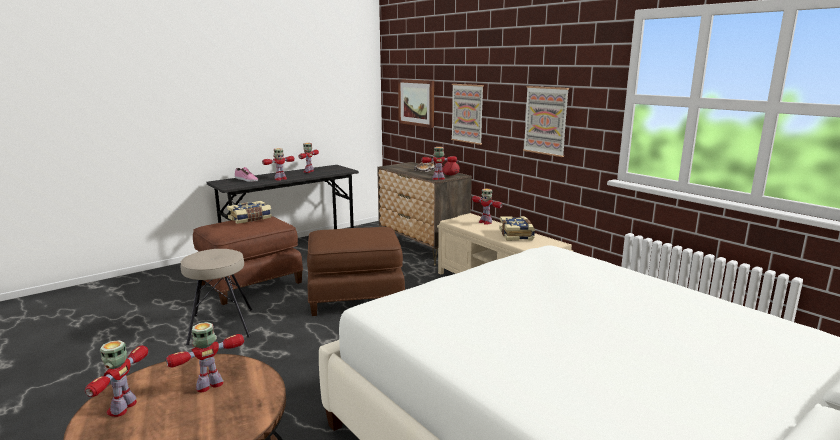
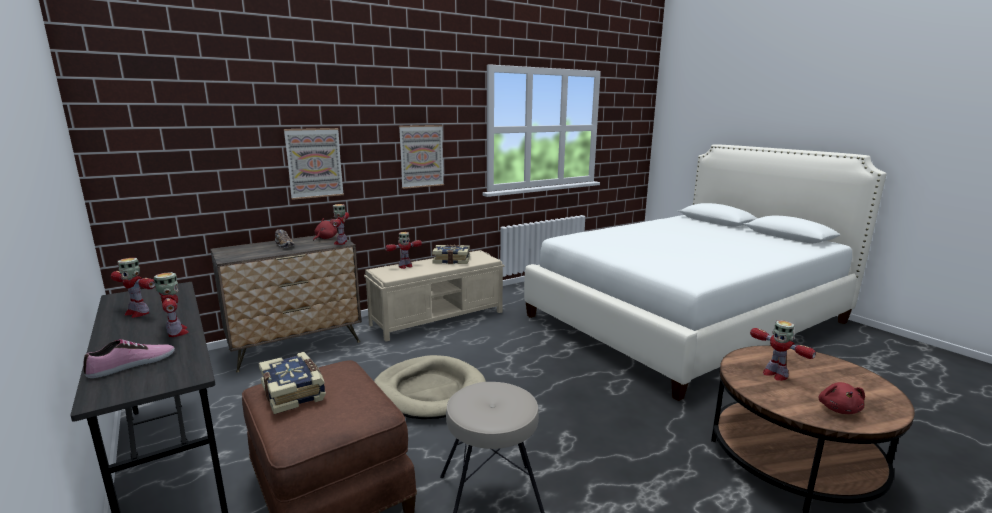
camera: 85 degrees left, 0 degrees up
toy robot [85,340,148,417] -> red plush toy [819,382,865,414]
brown ottoman [307,227,405,316] -> beige dog bed [374,355,486,419]
picture [398,79,434,128] -> none

